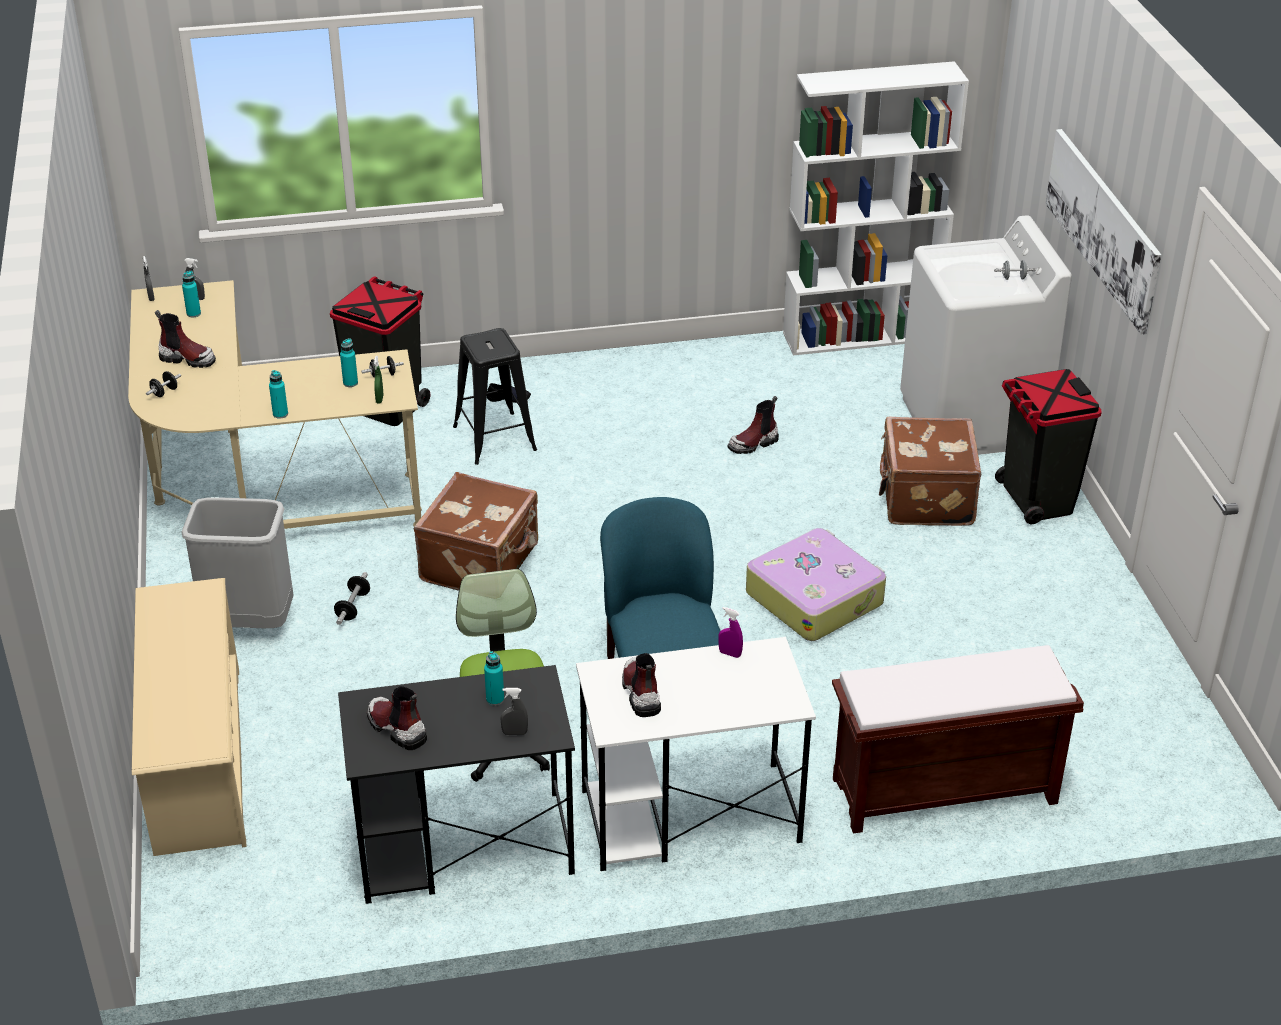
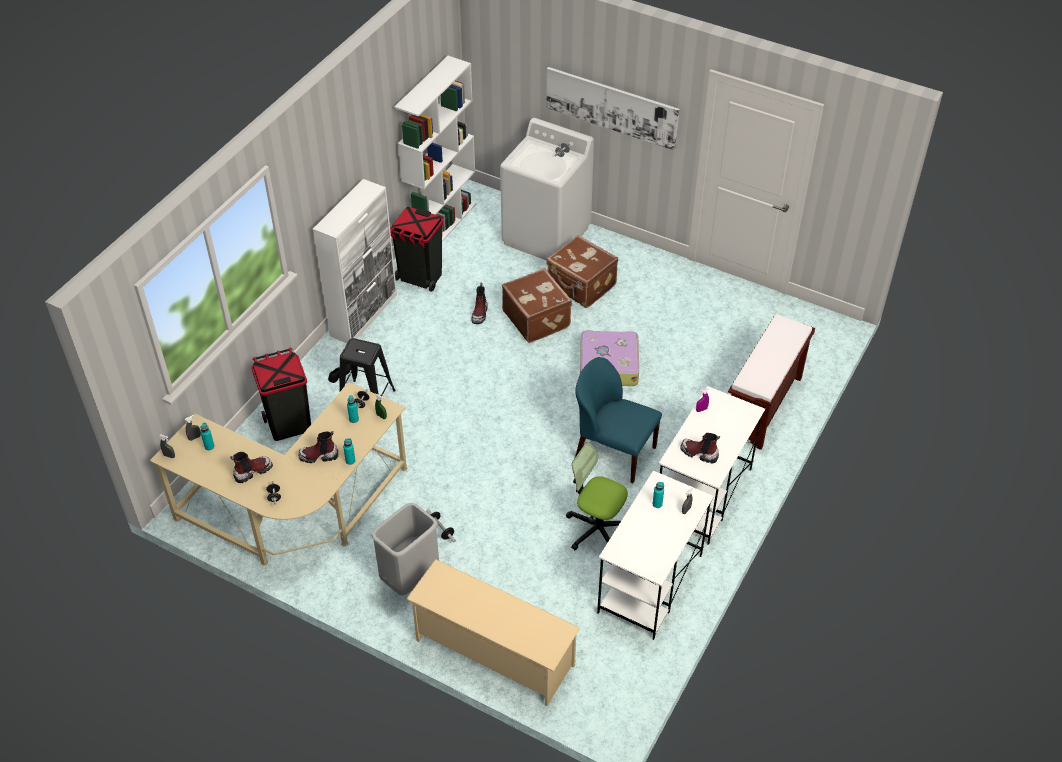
camera: 50 degrees left, 10 degrees up
black desk [338,665,575,904] -> white desk [597,471,714,640]
boot [367,686,427,750] -> boot moved to [298,431,338,463]
brown suitcase [413,472,538,591] -> brown suitcase moved to [502,268,572,343]
black trash can [995,369,1102,524] -> black trash can moved to [390,207,443,292]
none -> white cabinet [313,179,397,343]

